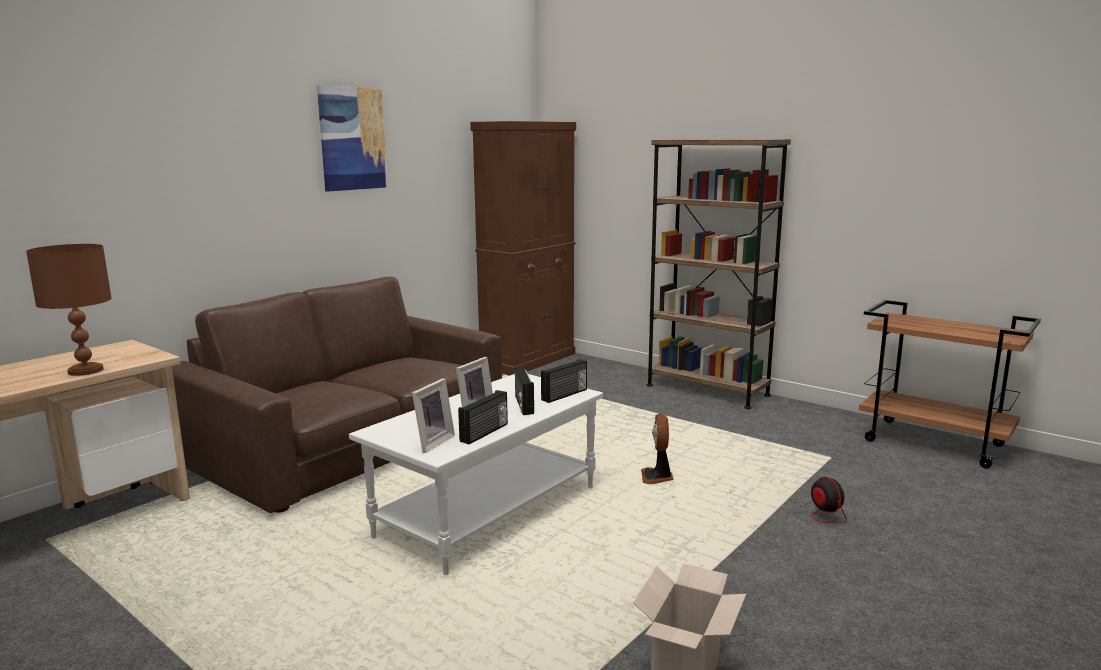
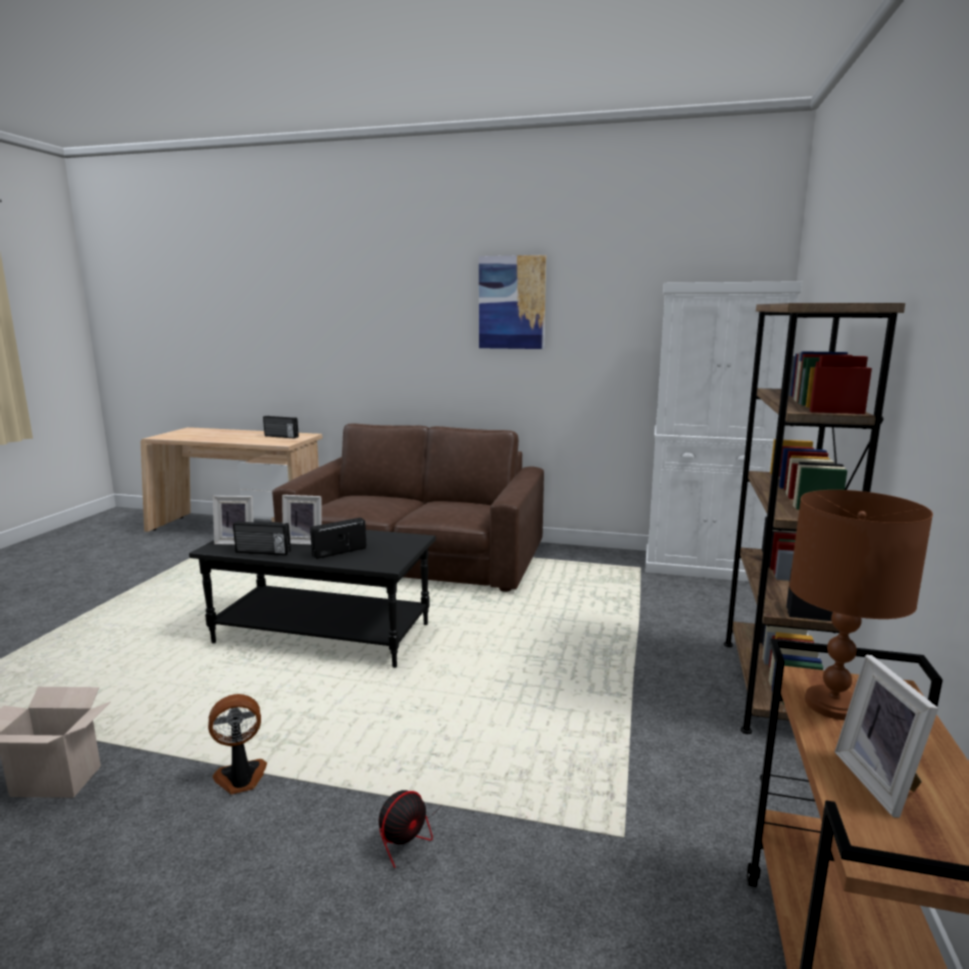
camera: 65 degrees right, 0 degrees up
brown table lamp [26,244,112,376] -> brown table lamp moved to [789,490,933,720]
white coffee table [349,374,603,575] -> black coffee table [189,520,436,668]
brown cabinet [470,121,576,375] -> white cabinet [645,281,802,582]
radio [541,359,587,403] -> radio moved to [263,416,299,439]
fan [641,414,674,484] -> fan moved to [208,694,267,794]
none -> picture frame [835,655,939,818]

